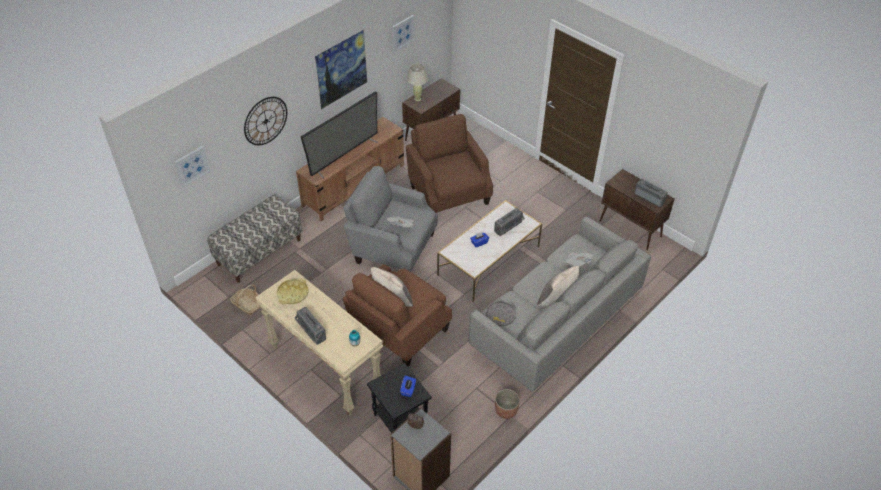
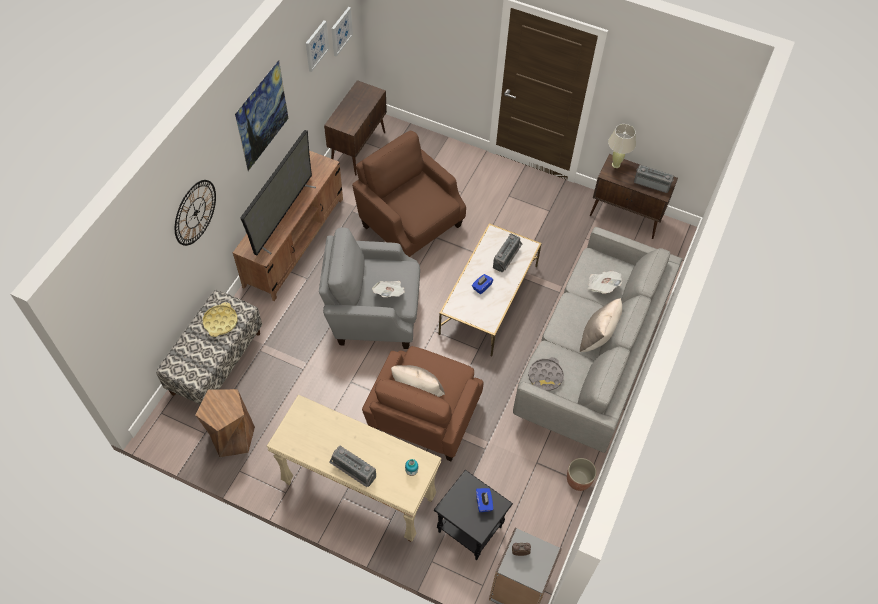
camera: 20 degrees left, 10 degrees up
picture [174,146,210,188] -> picture moved to [331,7,353,57]
basket [230,285,261,315] -> brown stool [195,389,255,457]
yellow tray [277,278,308,304] -> yellow tray moved to [203,302,237,337]
beige table lamp [407,63,428,101] -> beige table lamp moved to [608,124,636,168]

